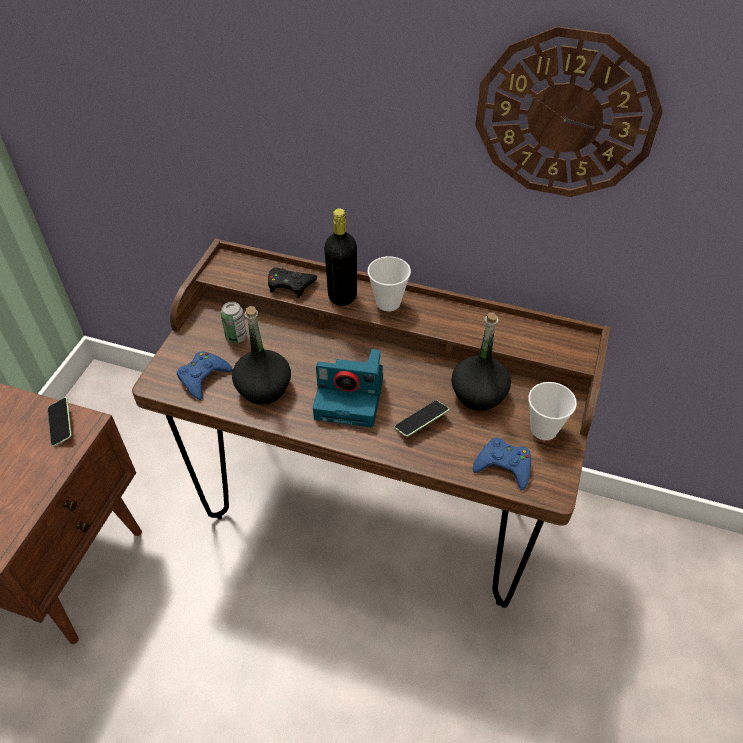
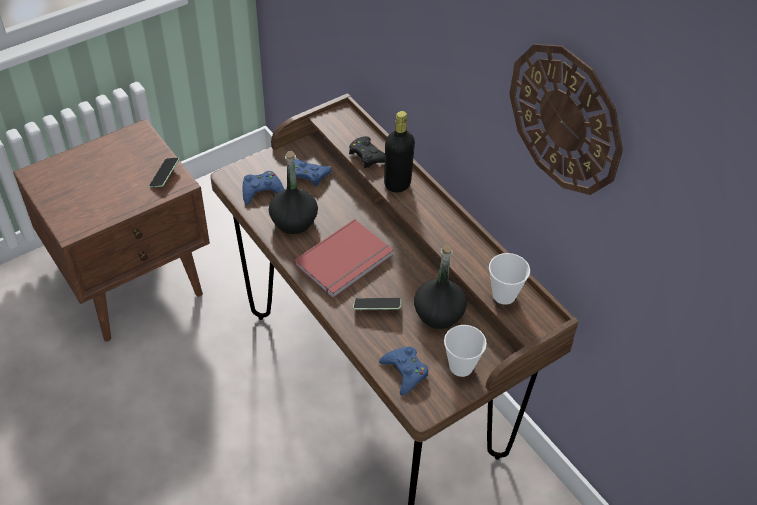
camera: 35 degrees right, 0 degrees up
can [220,302,247,343] -> blue game controller [294,159,332,187]
camera [313,349,383,427] -> red book [294,219,393,298]
cup [368,256,411,311] -> cup moved to [489,253,530,305]

